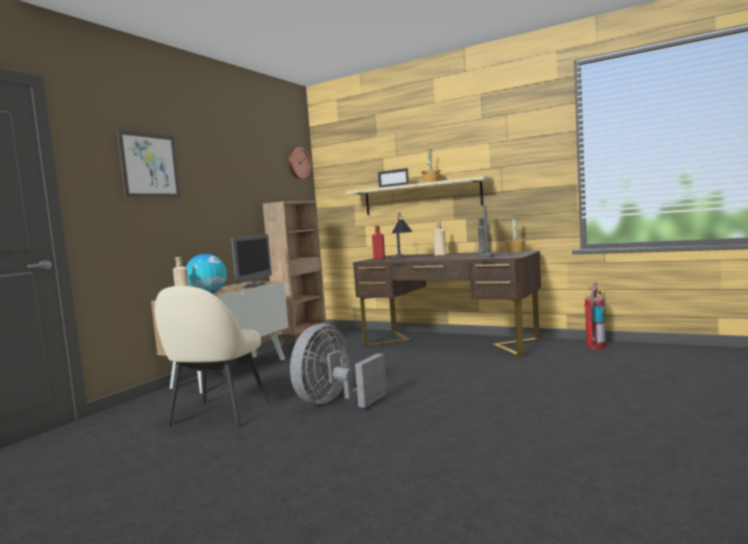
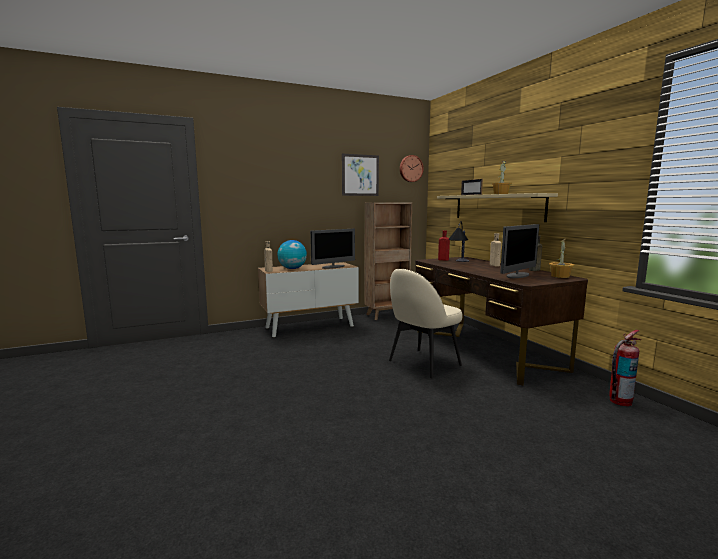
camera: 35 degrees right, 5 degrees up
picture [117,130,180,197] -> picture moved to [342,153,379,196]
beige chair [155,286,269,428] -> beige chair moved to [389,269,462,378]
grey fan [290,324,387,408] -> none

